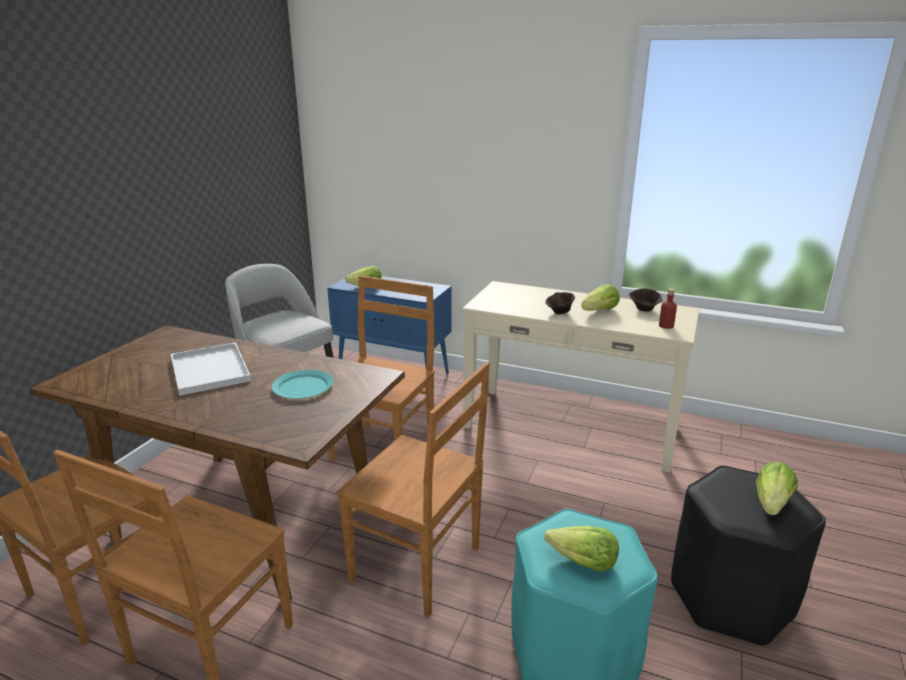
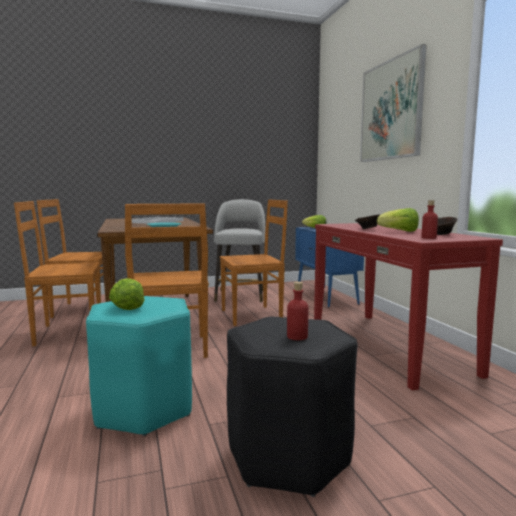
camera: 50 degrees right, 15 degrees down
beige console table [462,281,699,473] -> red console table [314,223,503,391]
lettuce [756,462,798,516] -> red bottle [287,282,308,340]
none -> picture [360,44,427,162]

